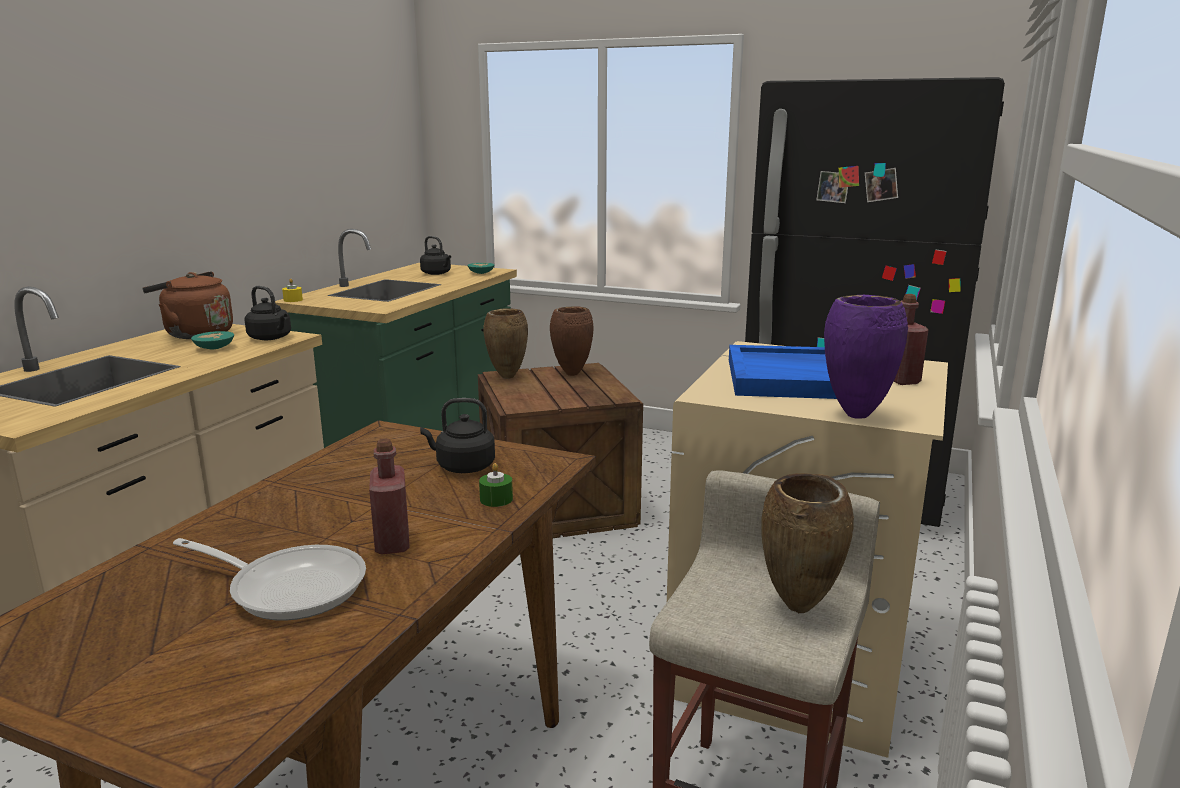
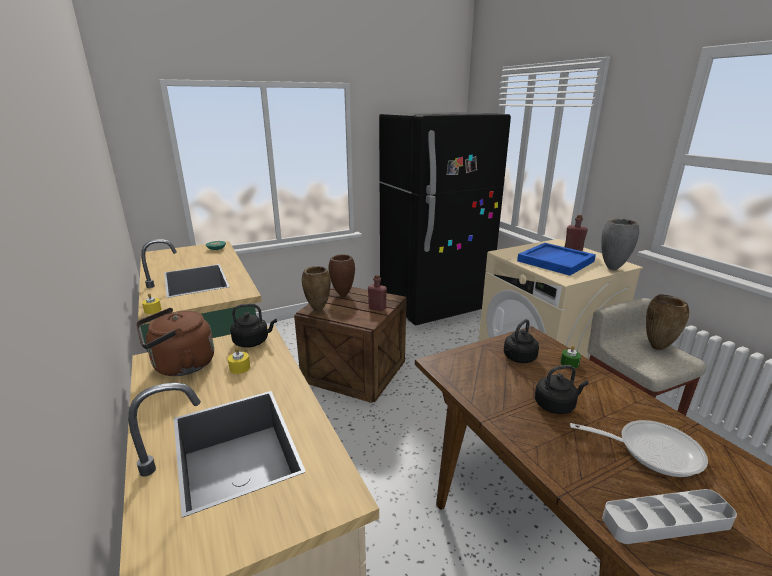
camera: 50 degrees left, 5 degrees up
frying pan [173,538,366,621] -> frying pan turned 45 degrees clockwise [570,420,708,477]
turquoise bowl [191,331,234,349] -> yellow candle [228,348,250,374]
red bottle [369,438,410,554] -> red bottle moved to [368,275,387,311]
black kettle [420,236,451,275] -> black kettle moved to [535,365,589,414]
purple vase [824,295,908,419] -> grey vase [601,219,639,270]
none -> grey tray [602,489,737,544]

